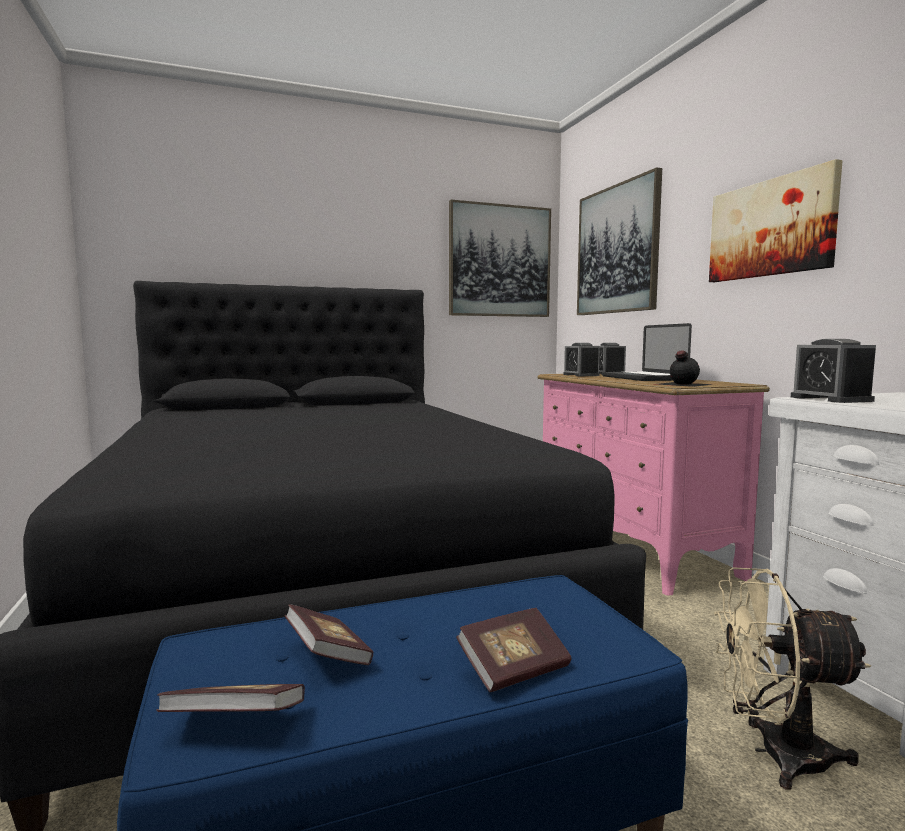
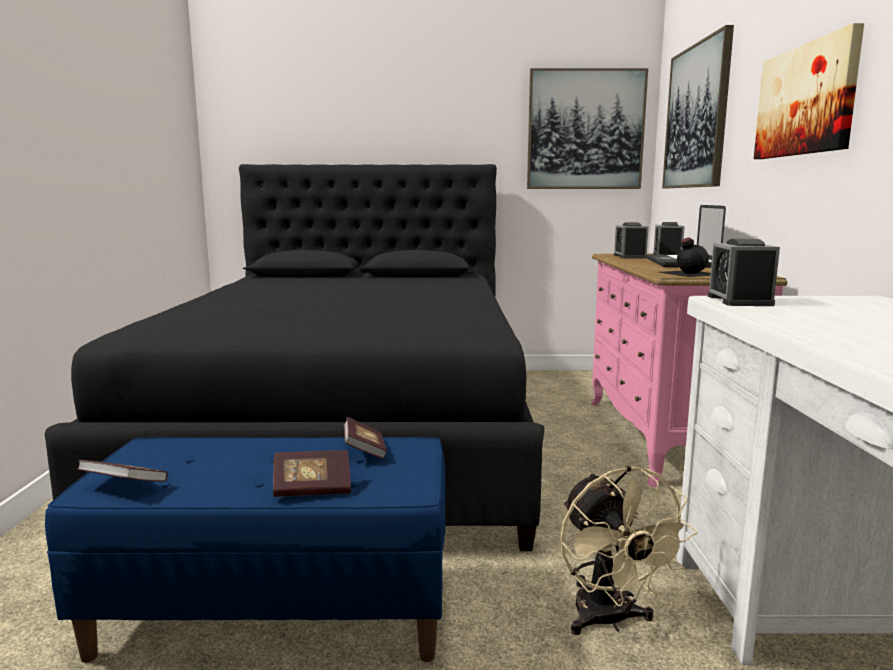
camera: 20 degrees right, 5 degrees up
book [285,604,373,665] -> book moved to [344,417,387,459]
beige fan [714,567,871,790] -> beige fan turned 135 degrees counterclockwise [560,466,698,635]

